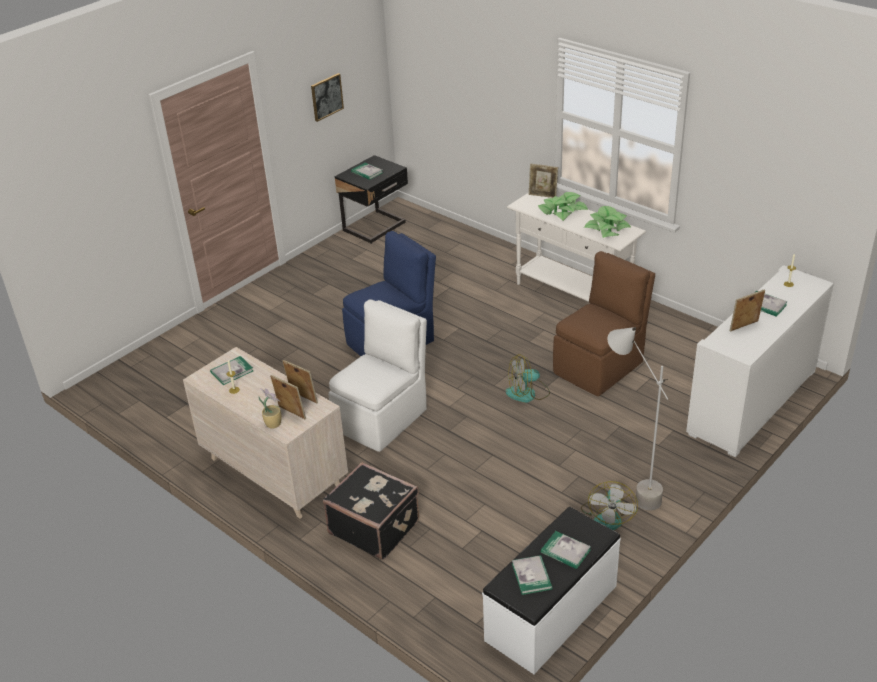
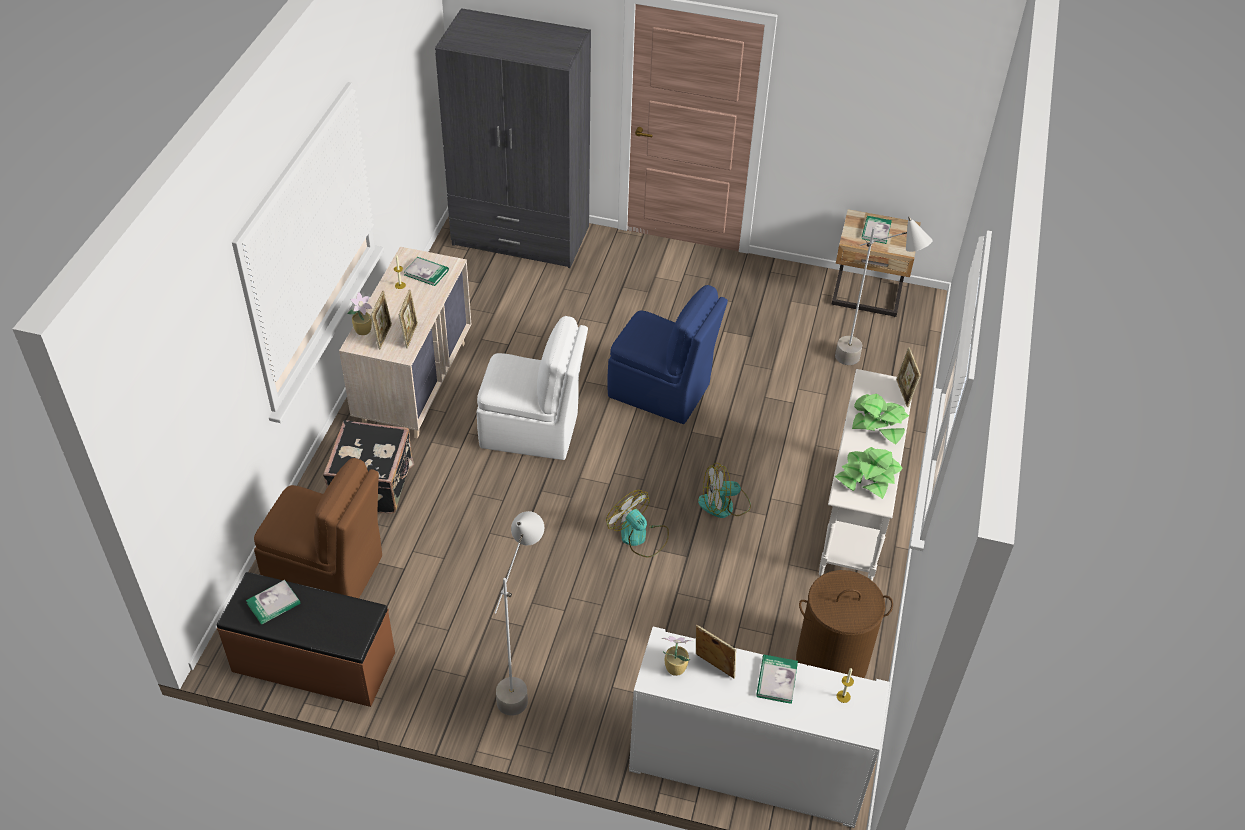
camera: 60 degrees right, 10 degrees up
picture [311,73,344,122] -> none
black nightstand [335,155,408,244] -> beige nightstand [832,209,921,317]
white bench [482,507,621,674] -> brown bench [217,572,395,707]
book [541,531,591,569] -> none
brown chair [553,251,655,396] -> brown chair moved to [254,458,382,598]
fan [581,481,638,530] -> fan moved to [698,463,751,518]
none -> grey wardrobe [435,8,591,268]
none -> potted plant [662,636,693,676]
none -> brown laundry basket [796,570,893,678]
none -> grey floor lamp [835,216,933,365]

